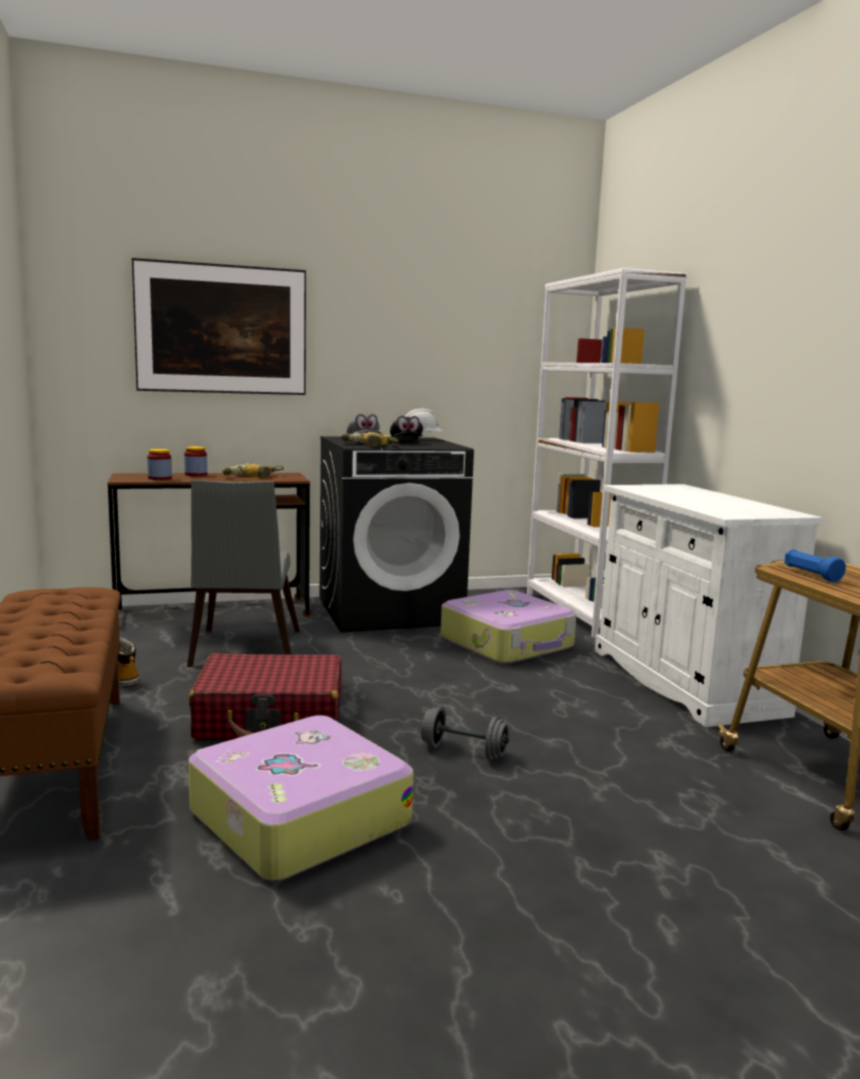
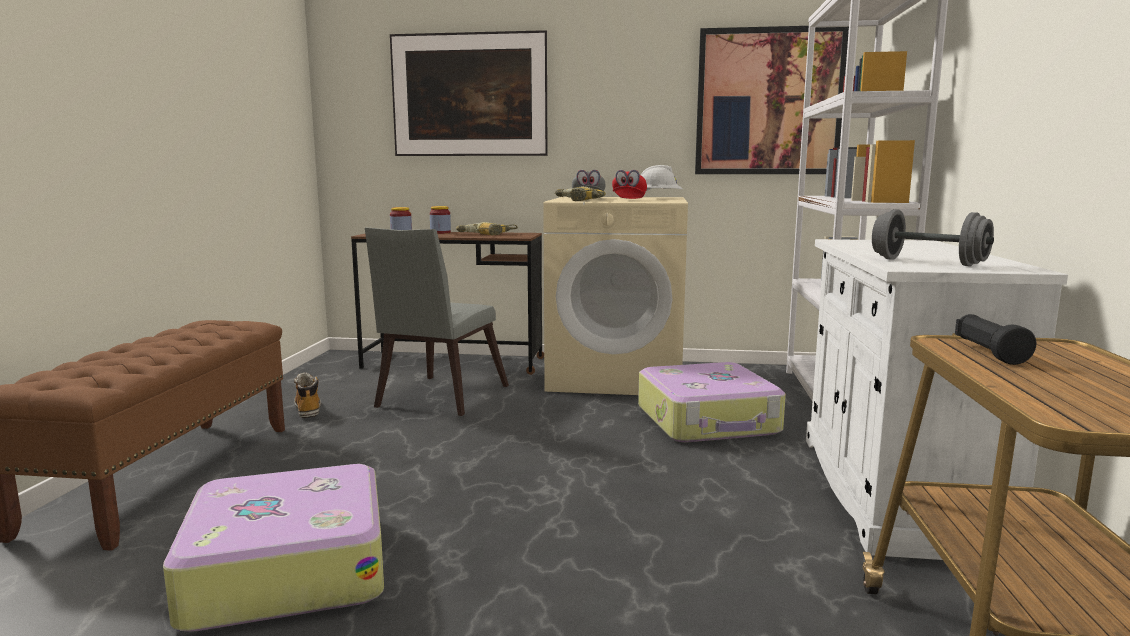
camera: 25 degrees right, 0 degrees up
red suitcase [189,653,341,740] -> none
black washing machine [319,436,474,633] -> beige washing machine [543,197,688,395]
black cap [390,416,423,441] -> red cap [612,170,647,199]
grey dumbbell [421,706,509,760] -> grey dumbbell moved to [872,209,994,266]
blue flashlight [784,549,846,582] -> black flashlight [955,314,1036,365]
none -> picture [695,26,849,174]

